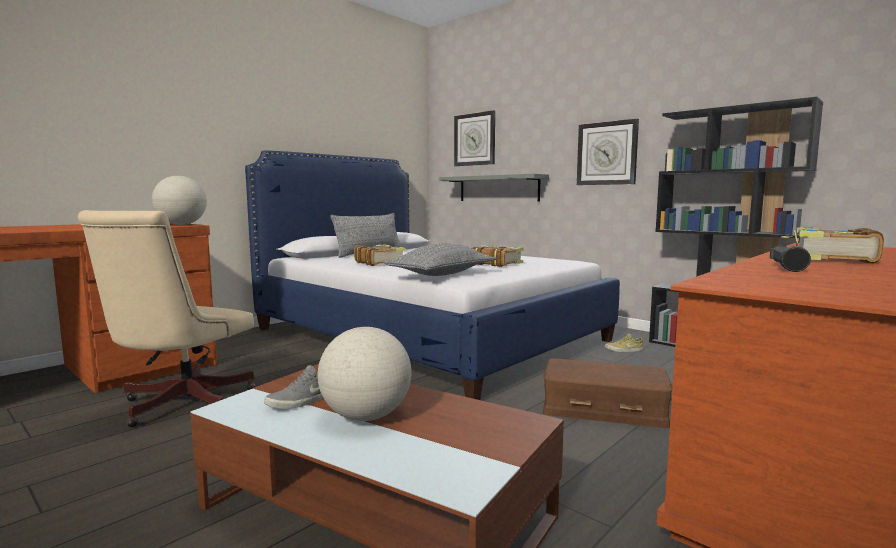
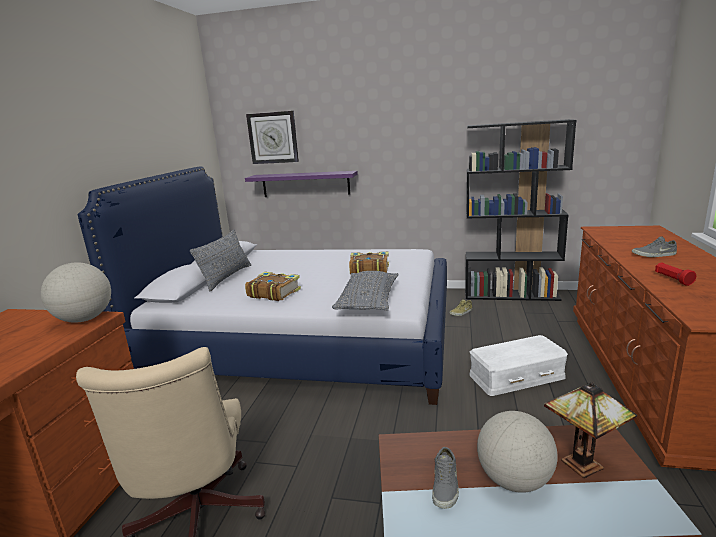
camera: 30 degrees left, 10 degrees up
grey shelf [439,174,549,202] -> purple shelf [245,171,358,197]
brown storage box [543,358,673,428] -> white storage box [469,335,568,396]
wall clock [577,119,639,185] -> none
black flashlight [770,245,811,272] -> red flashlight [655,263,696,286]
book [781,227,884,263] -> grey shoe [632,236,677,257]
none -> table lamp [544,382,637,478]

